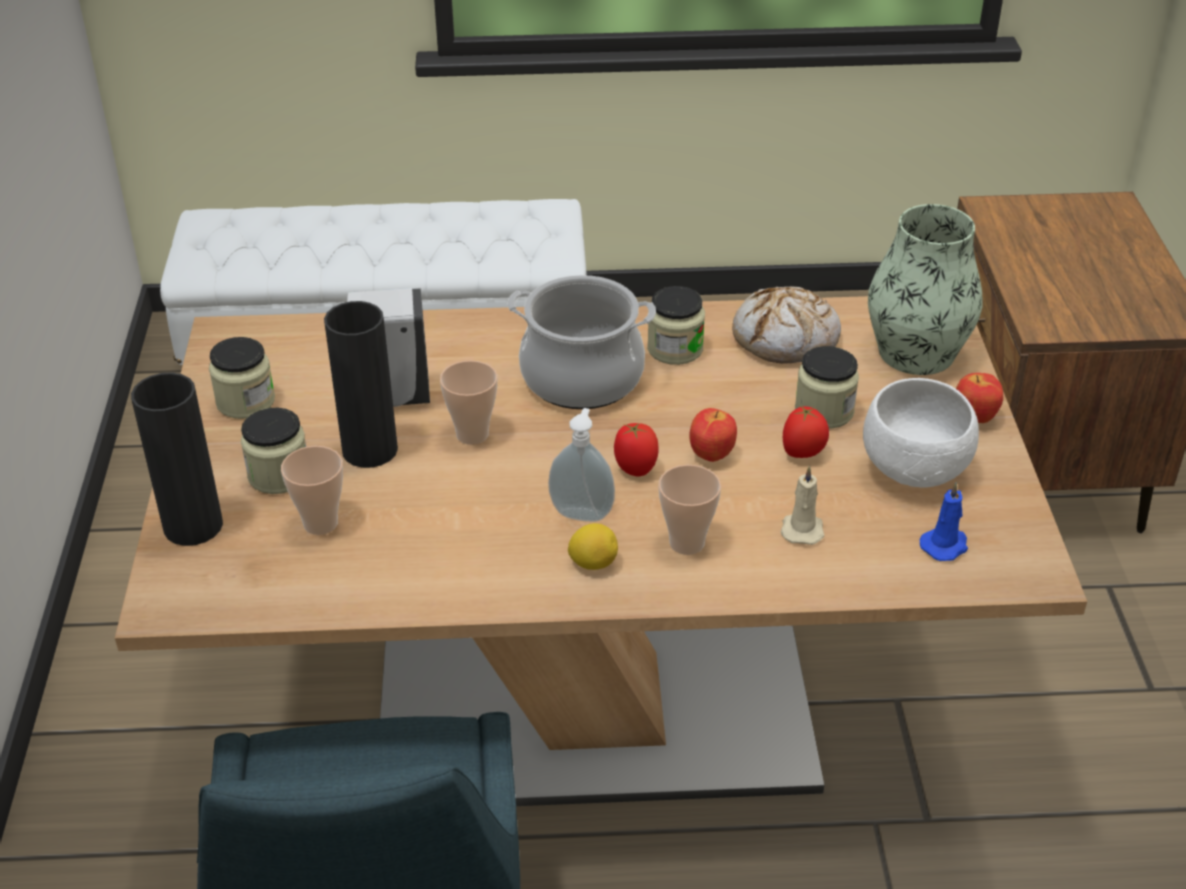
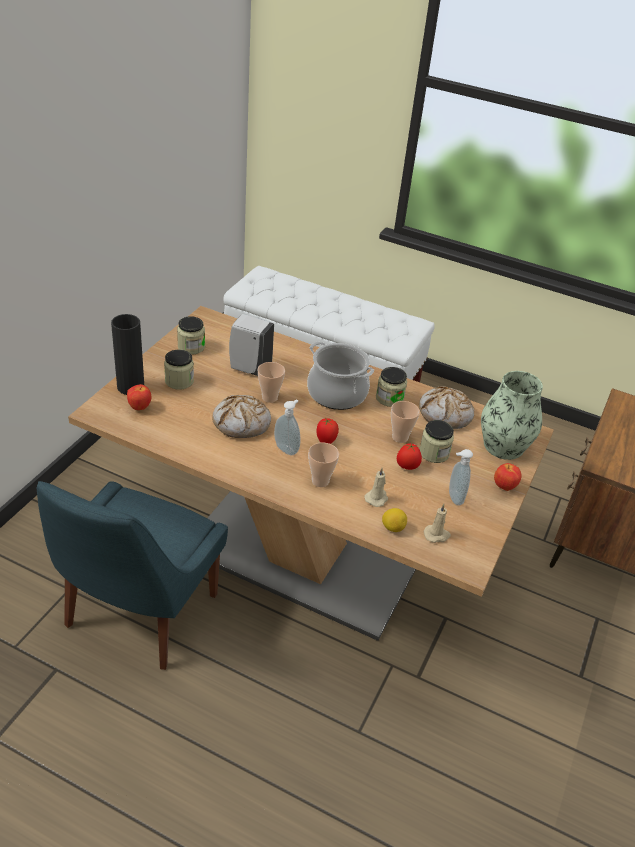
camera: 25 degrees right, 0 degrees up
cup [281,446,343,535] -> cup moved to [391,401,420,443]
black vase [324,301,398,468] -> none
lemon [568,523,618,570] -> lemon moved to [382,508,407,532]
apple [689,408,737,462] -> apple moved to [127,384,152,410]
white bowl [863,378,979,488] -> soap dispenser [449,449,473,506]
blue candle [920,481,968,561] -> beige candle [424,504,451,543]
none -> bread [212,395,271,438]

